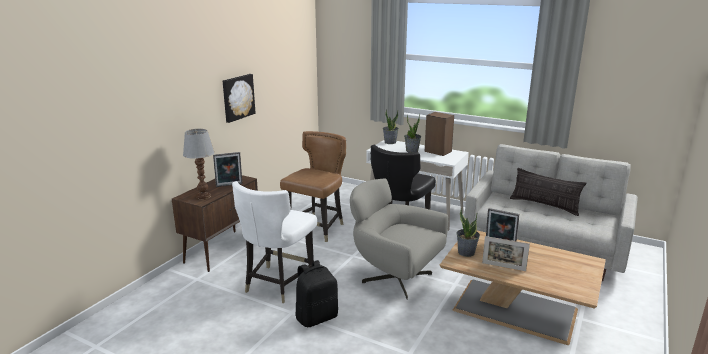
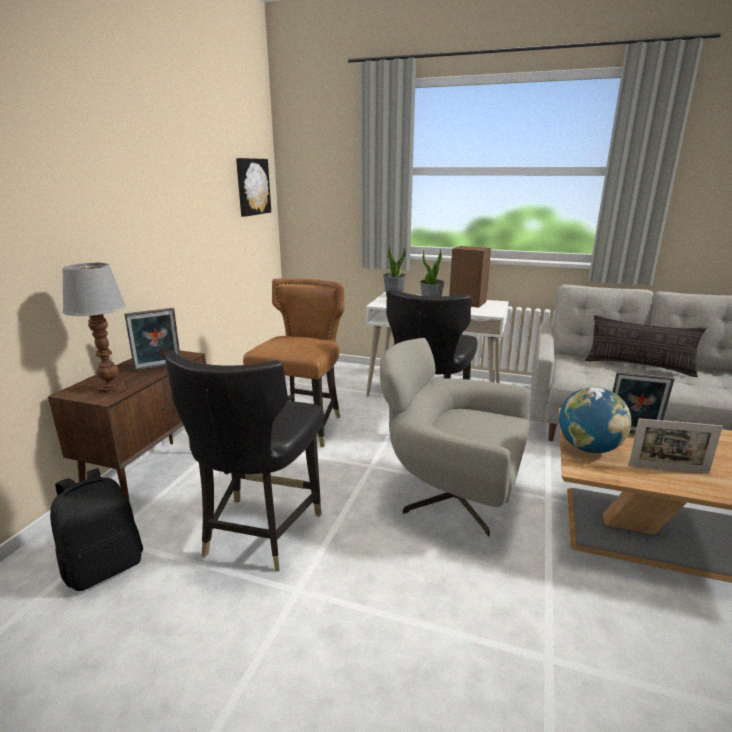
camera: 10 degrees left, 0 degrees up
picture [223,74,256,123] -> picture moved to [236,158,271,217]
white chair [232,181,317,303] -> black chair [165,351,324,572]
black backpack [295,260,338,327] -> black backpack moved to [50,468,143,591]
potted plant [457,208,480,257] -> globe [559,387,632,453]

